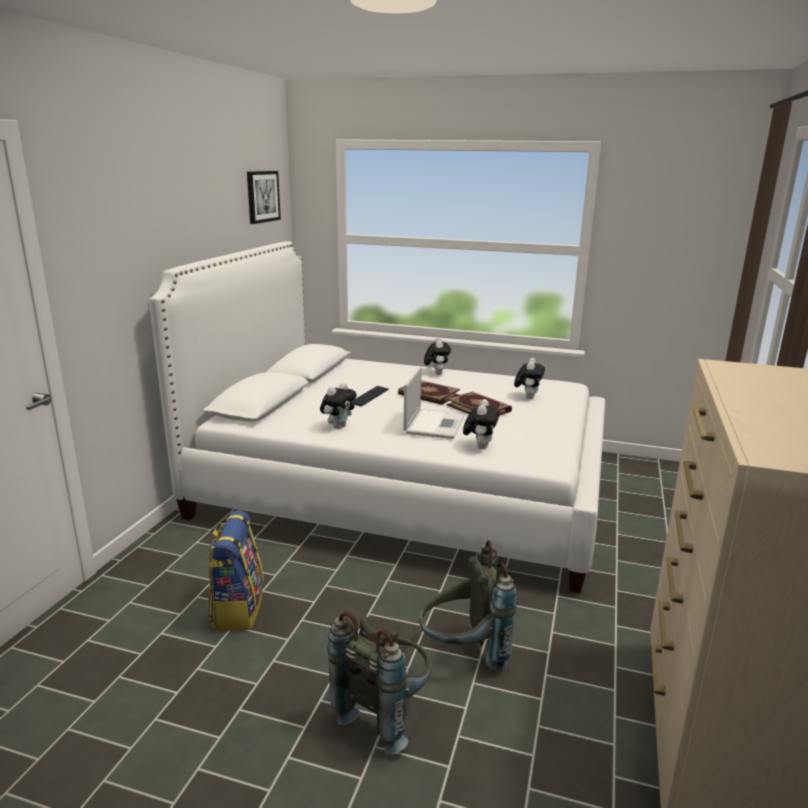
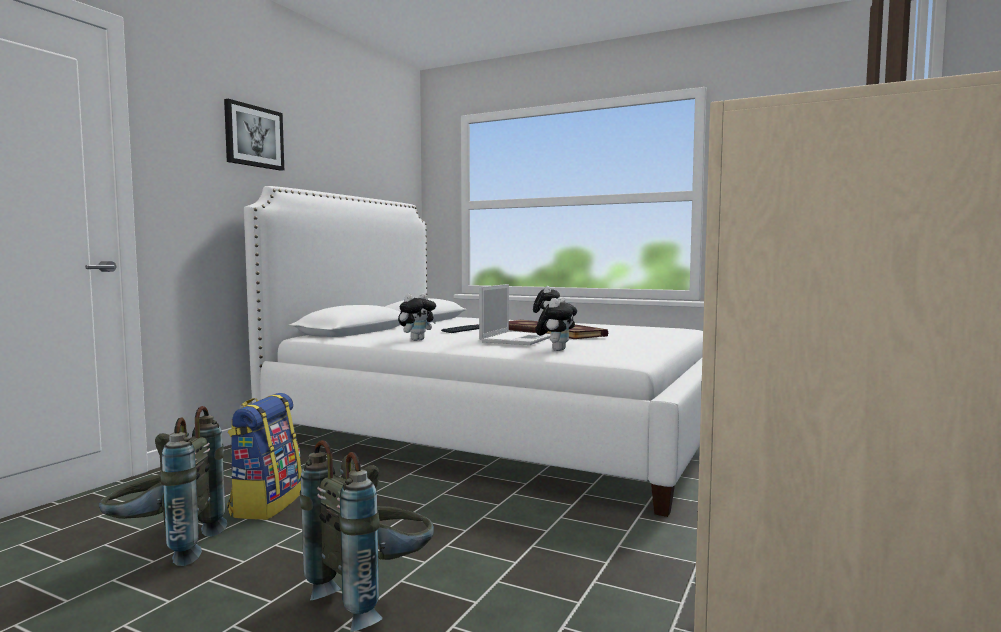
camera: 10 degrees right, 15 degrees down
picture [247,171,281,224] -> picture moved to [224,99,284,171]
grey backpack [419,540,517,671] -> grey backpack moved to [99,406,227,566]
plush toy [514,358,545,399] -> none

